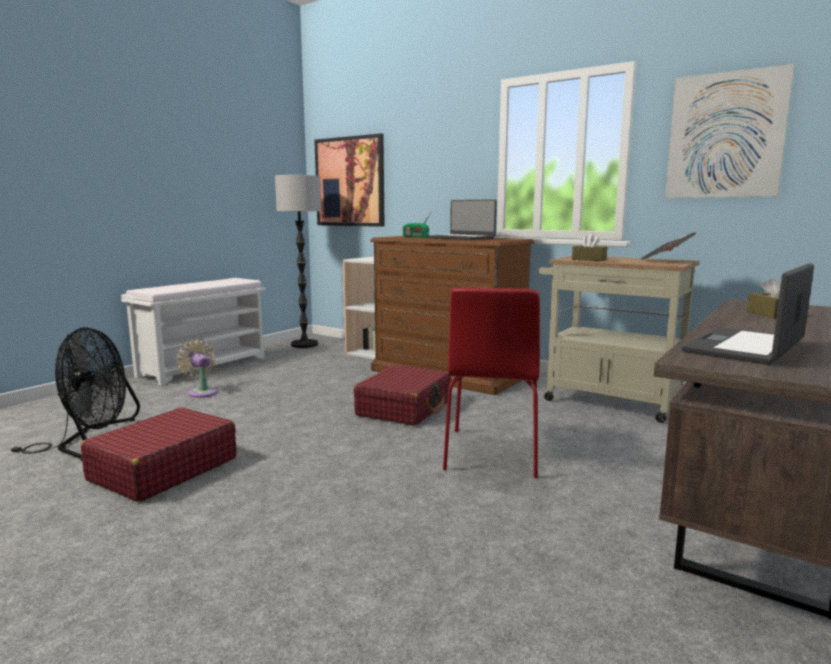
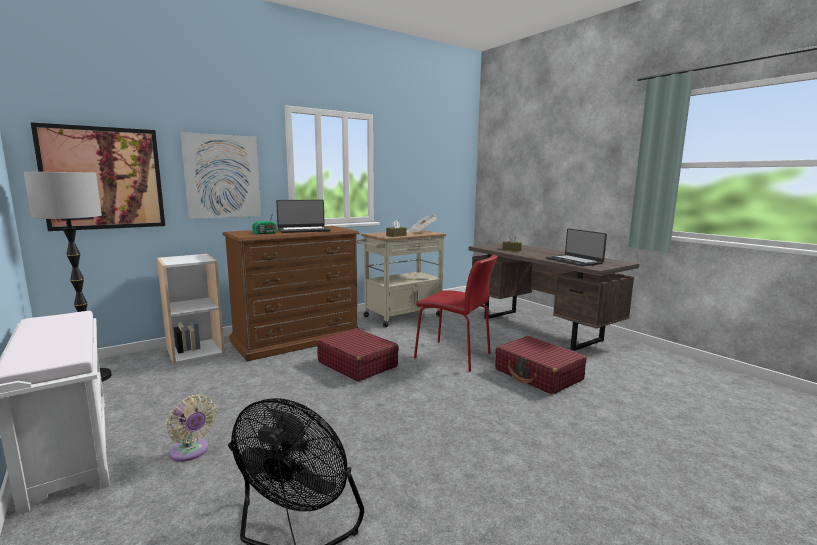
camera: 70 degrees left, 0 degrees up
red suitcase [81,407,237,502] -> red suitcase moved to [495,336,586,395]
beige fan [177,340,218,398] -> beige fan turned 120 degrees counterclockwise [166,395,217,462]
picture [665,64,795,198] -> picture moved to [181,132,261,219]

